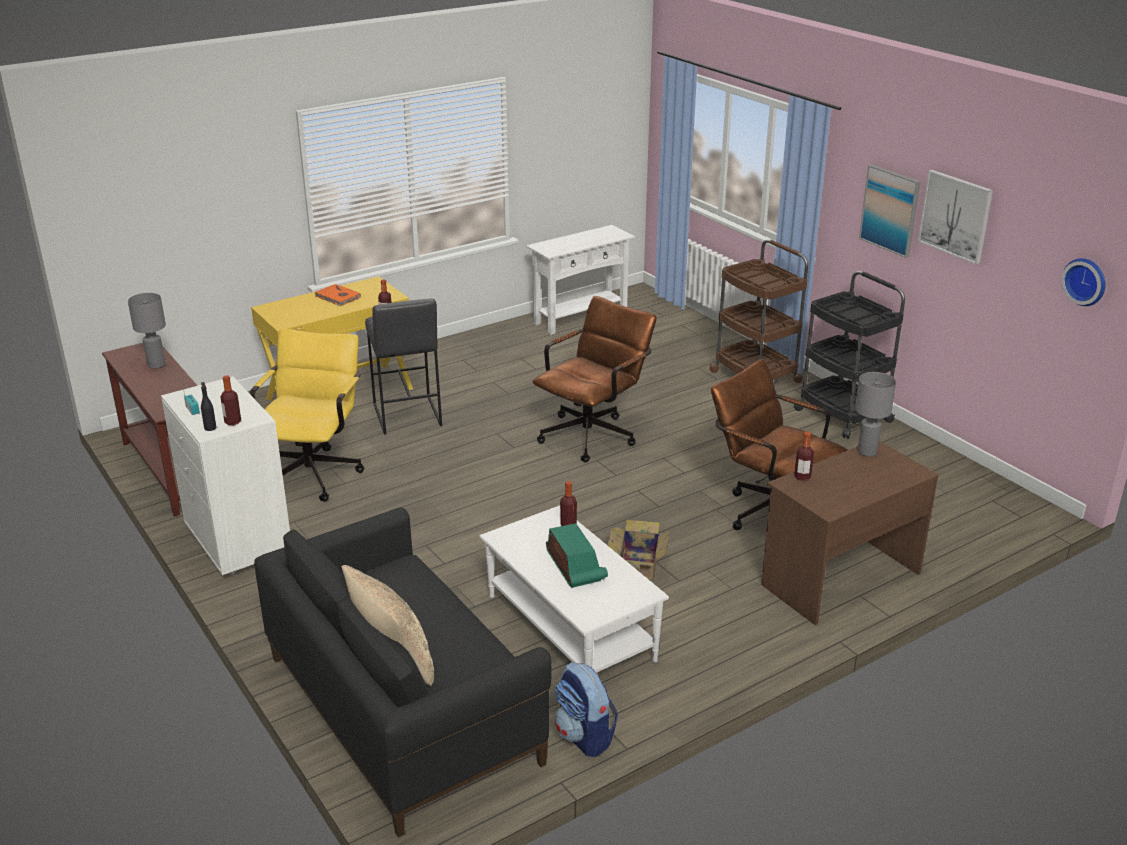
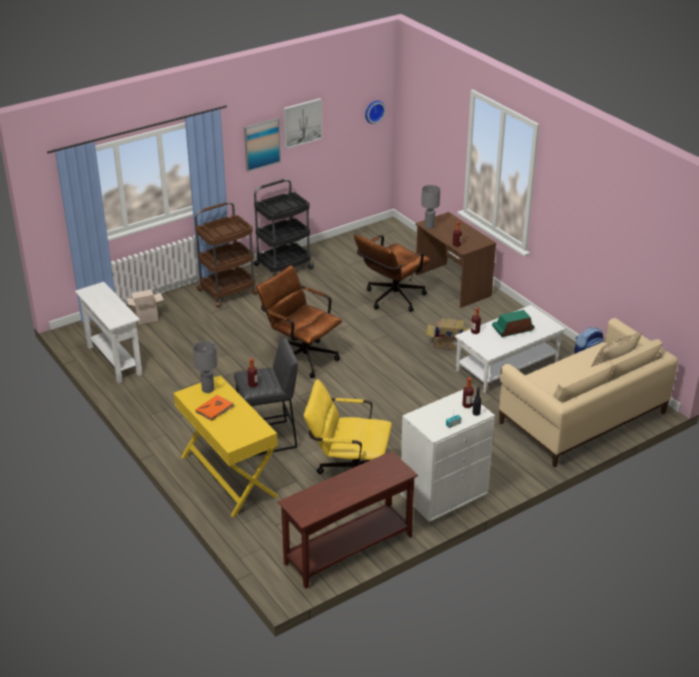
camera: 90 degrees left, 5 degrees up
grey table lamp [128,293,166,369] -> grey table lamp moved to [193,341,217,393]
black sofa [254,508,552,838] -> beige sofa [499,318,678,468]
none -> cardboard box [126,289,164,324]

